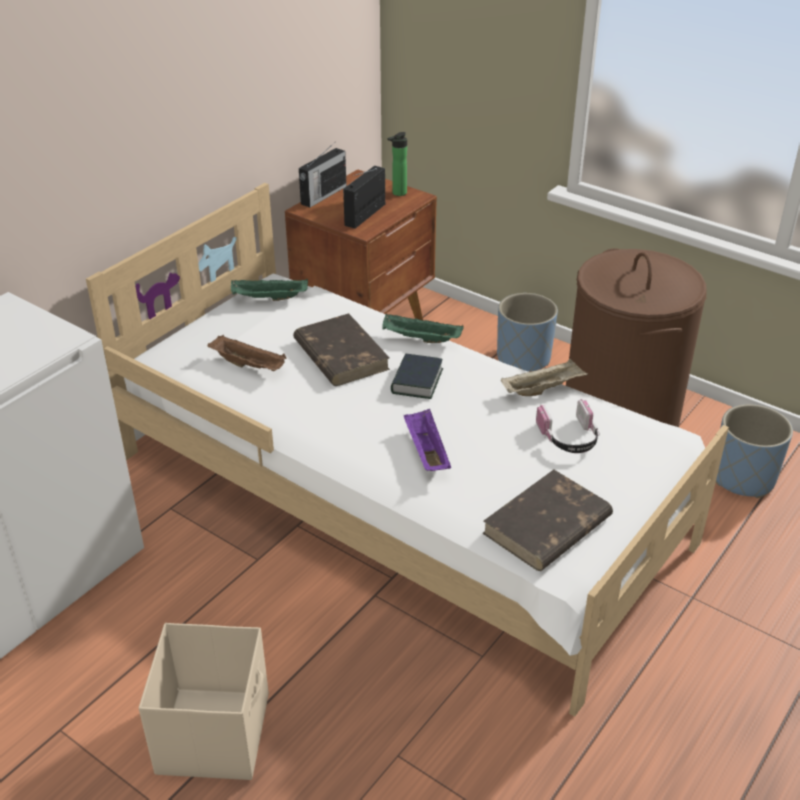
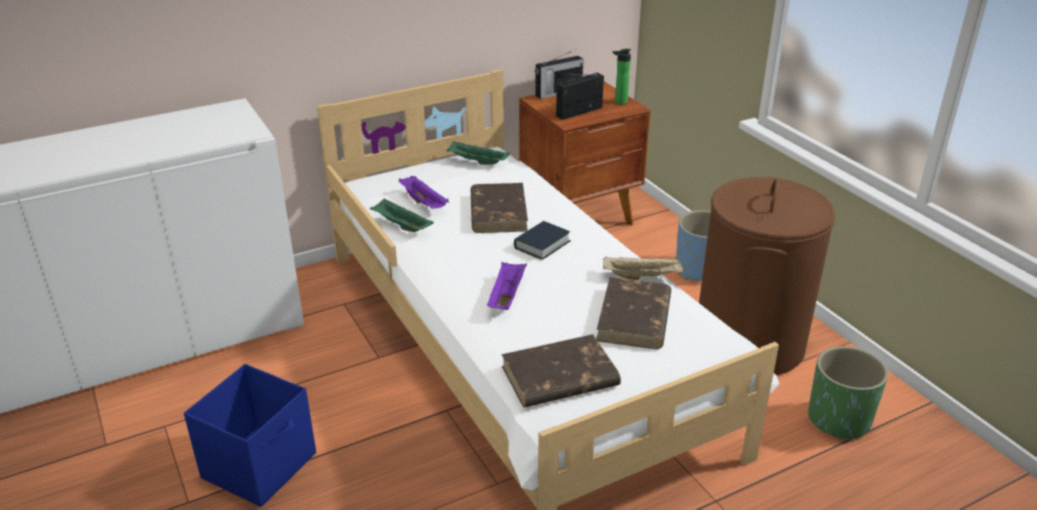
camera: 25 degrees right, 5 degrees down
beige storage box [139,623,269,780] -> blue storage box [184,364,316,507]
brown tray [207,335,286,371] -> purple tray [399,176,449,209]
green tray [382,313,464,343] -> green tray moved to [370,198,434,232]
headphones [536,399,600,453] -> brown book [597,277,671,349]
blue planter [716,404,793,498] -> green planter [808,346,888,441]

